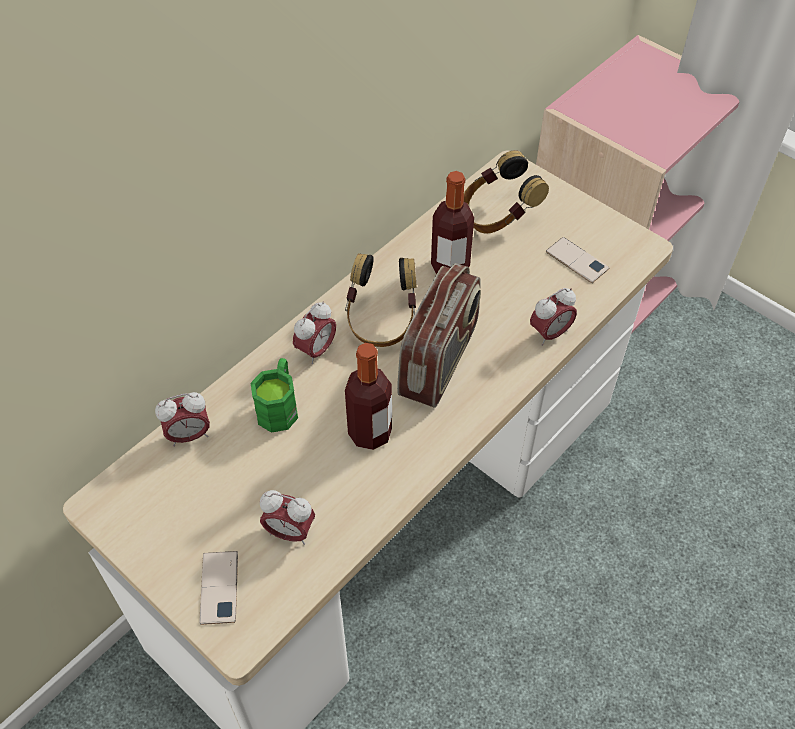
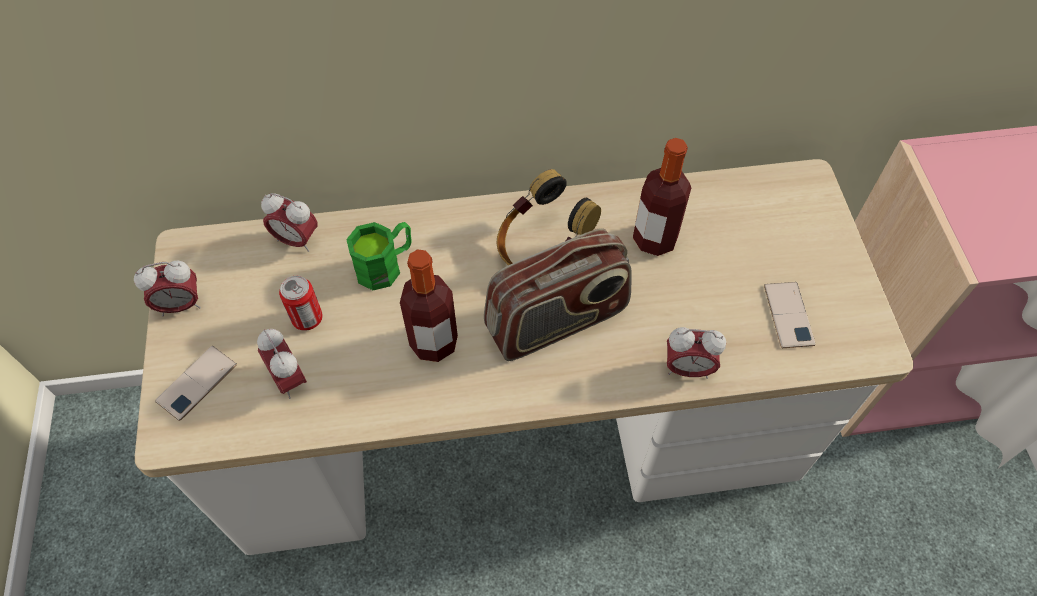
camera: 40 degrees right, 5 degrees up
alarm clock [293,302,336,364] -> alarm clock moved to [134,261,201,317]
headphones [463,150,549,234] -> none
none -> can [279,276,323,331]

